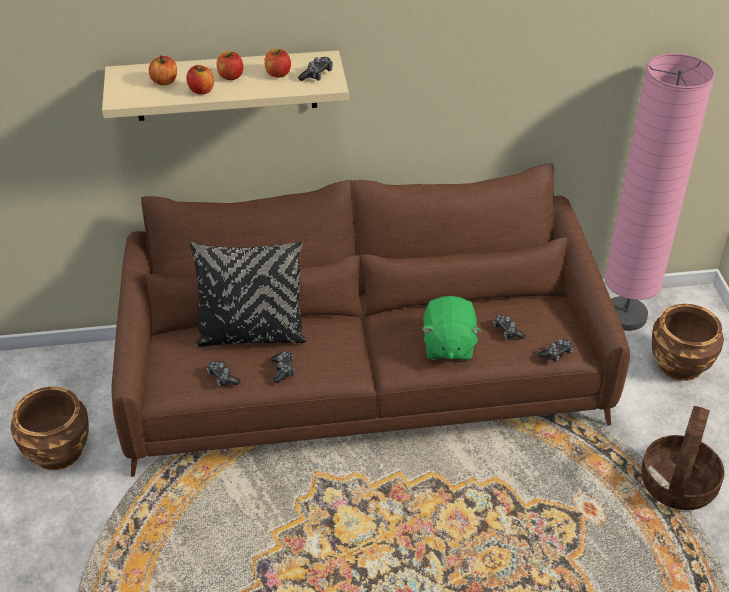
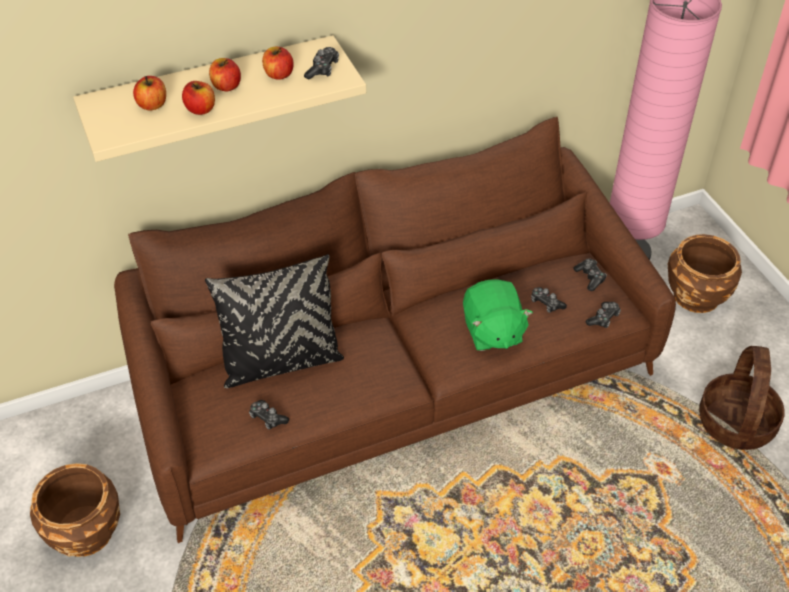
camera: 15 degrees left, 5 degrees up
game controller [271,351,295,383] -> game controller moved to [573,258,607,291]

